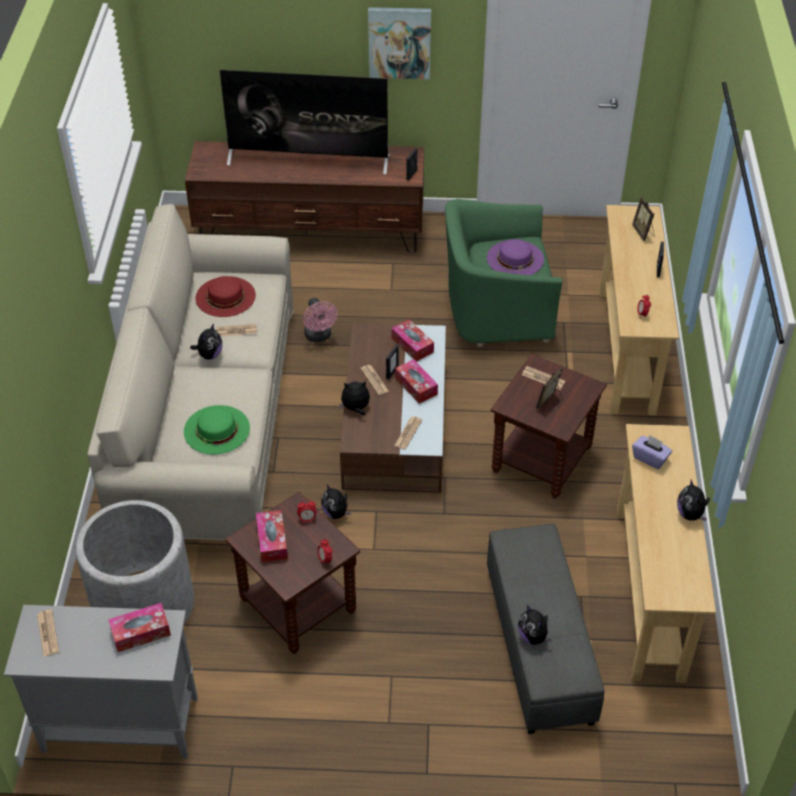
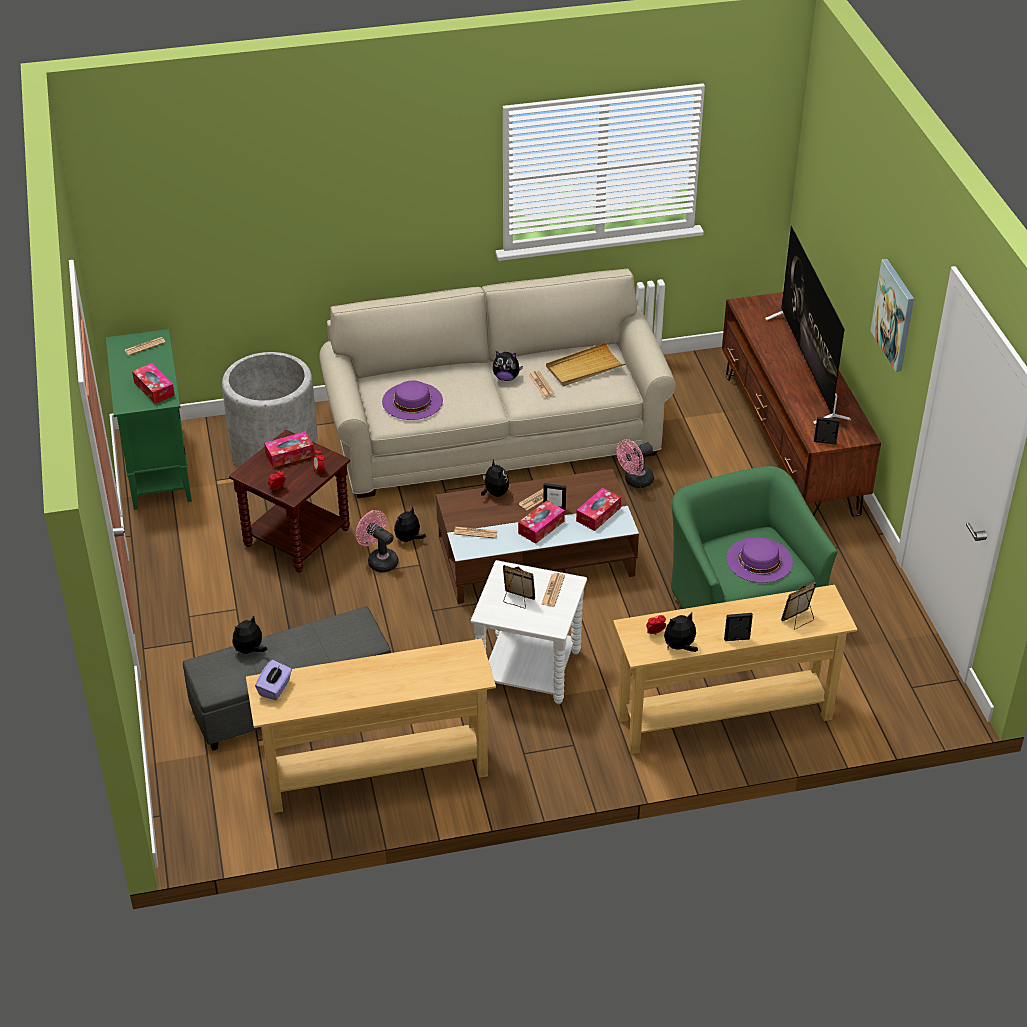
camera: 75 degrees right, 5 degrees down
grey cabinet [4,605,198,759] -> green cabinet [106,329,192,510]
green hat [184,405,250,454] -> purple hat [382,381,443,420]
red hat [196,276,256,317] -> beige tray [546,342,626,386]
brown side table [491,354,607,498] -> white side table [471,560,587,704]
purple tissue box [632,435,672,469] -> purple tissue box moved to [255,660,292,700]
plush toy [677,479,710,521] -> plush toy moved to [664,612,698,652]
none -> pink fan [355,510,398,573]

